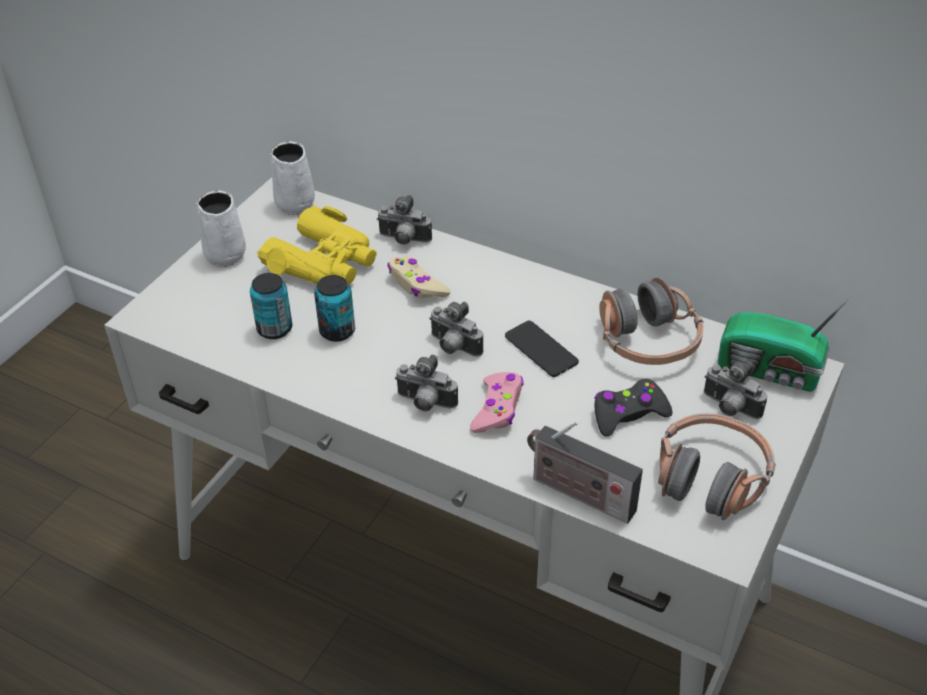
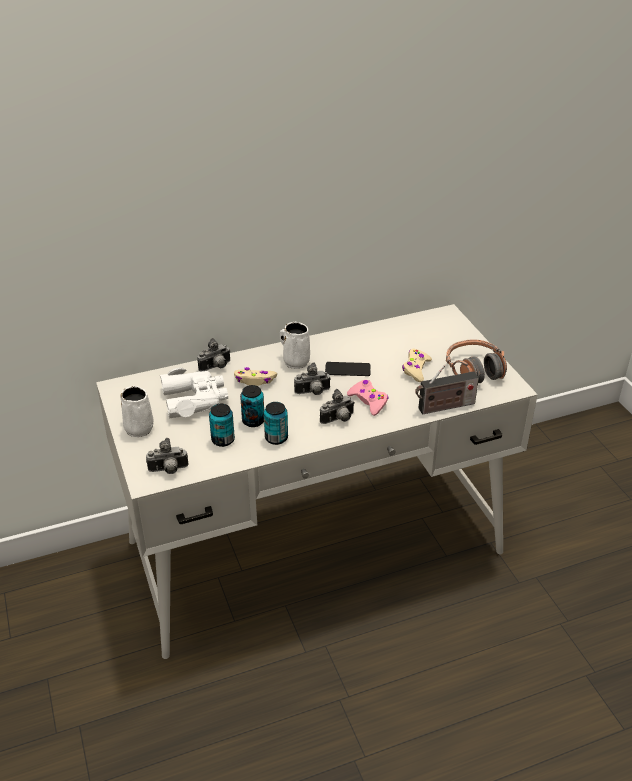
camera: 50 degrees left, 5 degrees down
yellow binoculars [257,206,376,284] -> white binoculars [160,368,228,419]
white mug [270,141,315,215] -> white mug moved to [280,322,310,369]
black game controller [594,379,673,436] -> beige game controller [402,349,432,382]
headphones [599,278,704,365] -> none
camera [704,361,767,419] -> camera moved to [146,438,189,474]
radio [718,296,851,391] -> none
none -> can [264,402,288,445]

